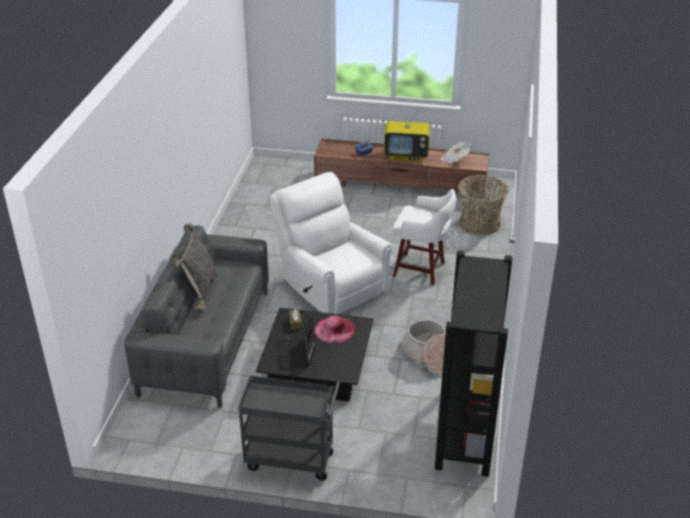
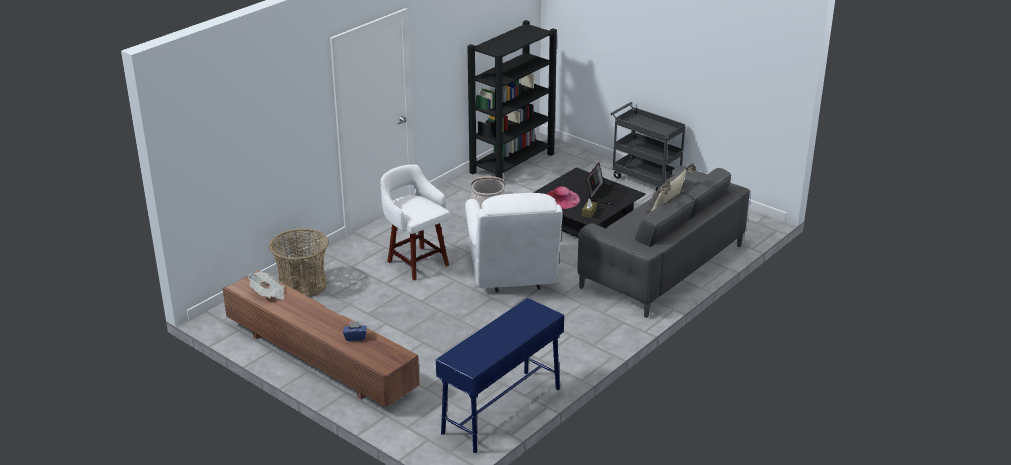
camera: 150 degrees left, 5 degrees down
television [384,110,430,162] -> none
none -> blue console table [436,298,564,453]

